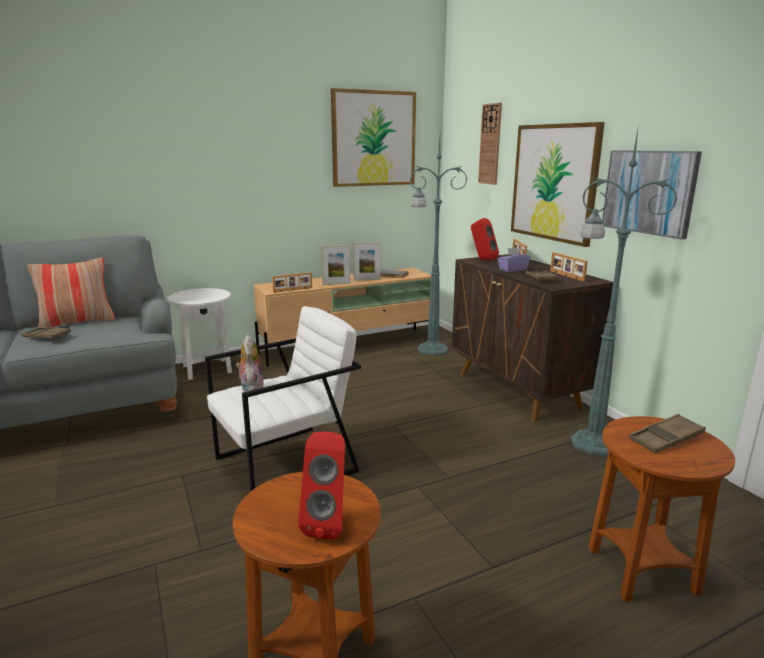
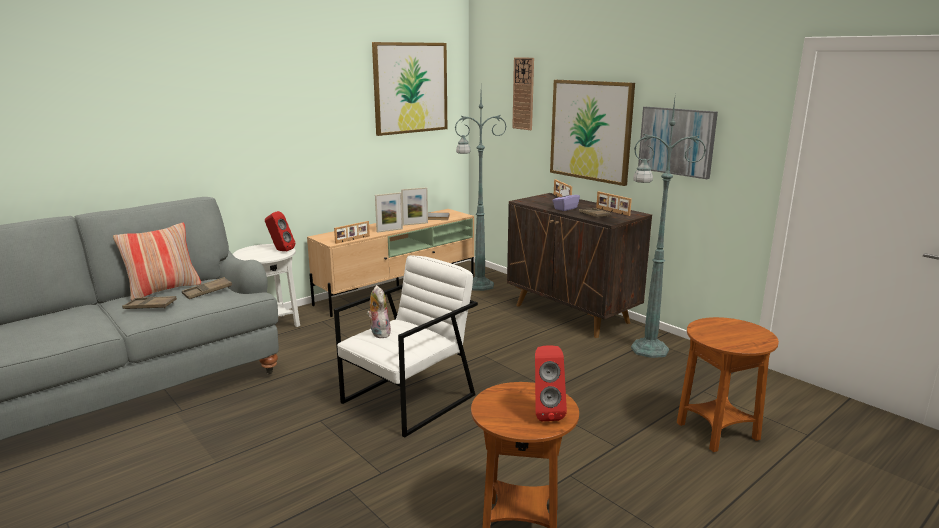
camera: 15 degrees left, 0 degrees up
red speaker [471,218,499,260] -> red speaker moved to [265,211,295,251]
brown tray [629,414,706,453] -> brown tray moved to [182,277,232,299]

